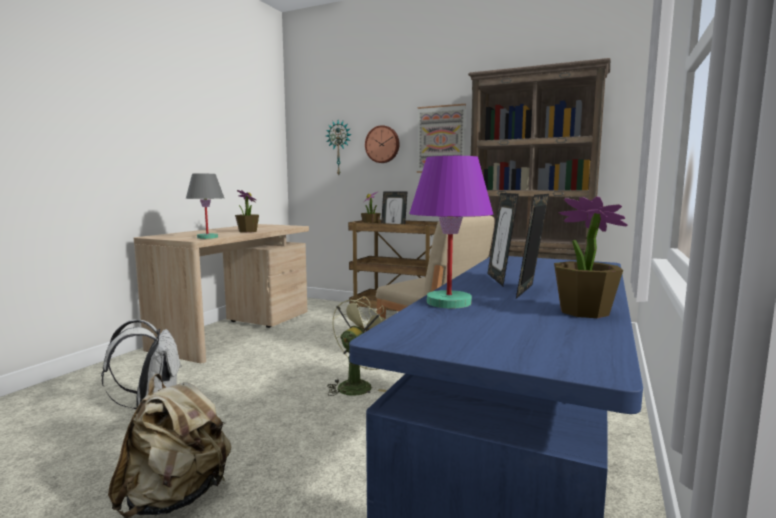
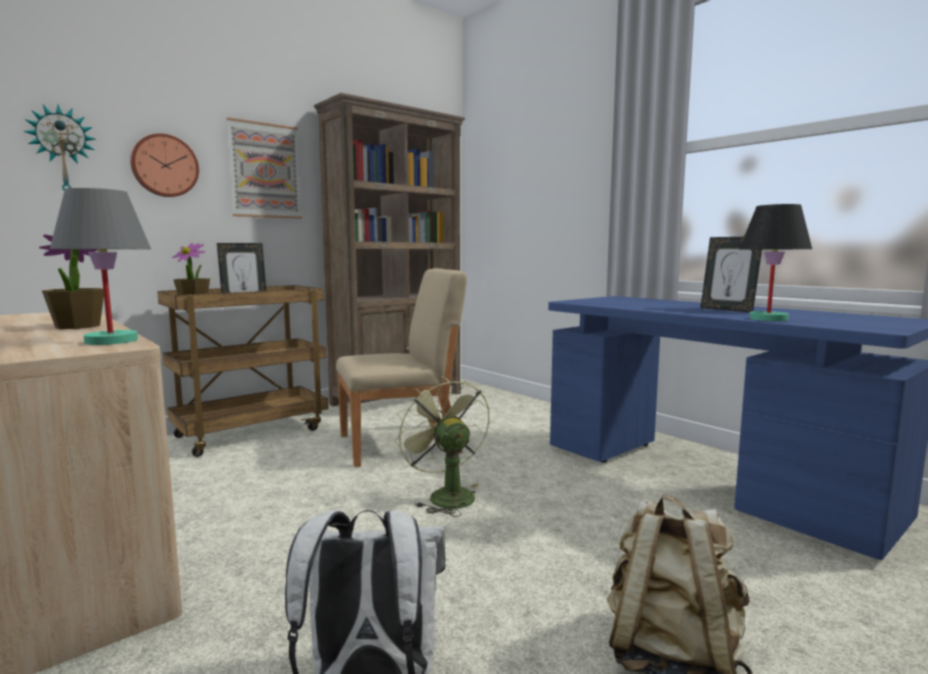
camera: 65 degrees left, 0 degrees up
purple table lamp [409,156,493,308] -> black table lamp [739,204,812,321]
picture frame [487,193,519,286] -> none
potted plant [554,196,628,318] -> none

